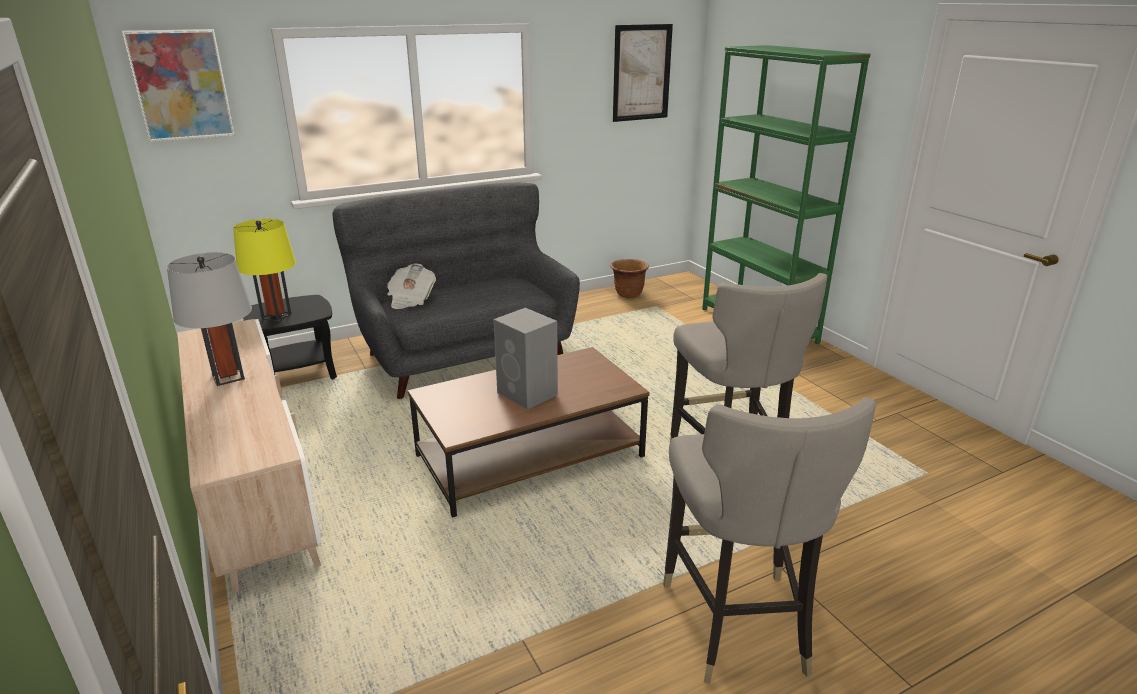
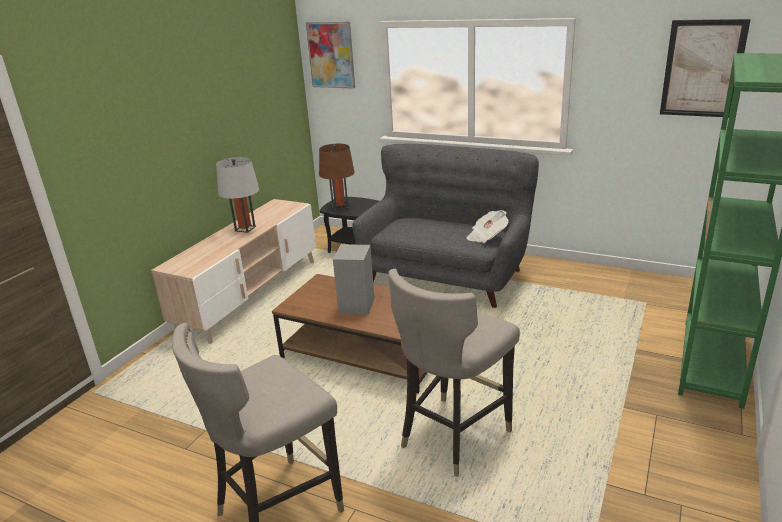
camera: 55 degrees right, 0 degrees up
yellow table lamp [233,219,296,322] -> brown table lamp [319,144,355,210]
newspaper [387,263,436,309] -> newspaper moved to [466,210,509,243]
brown planter [610,259,649,298] -> none

